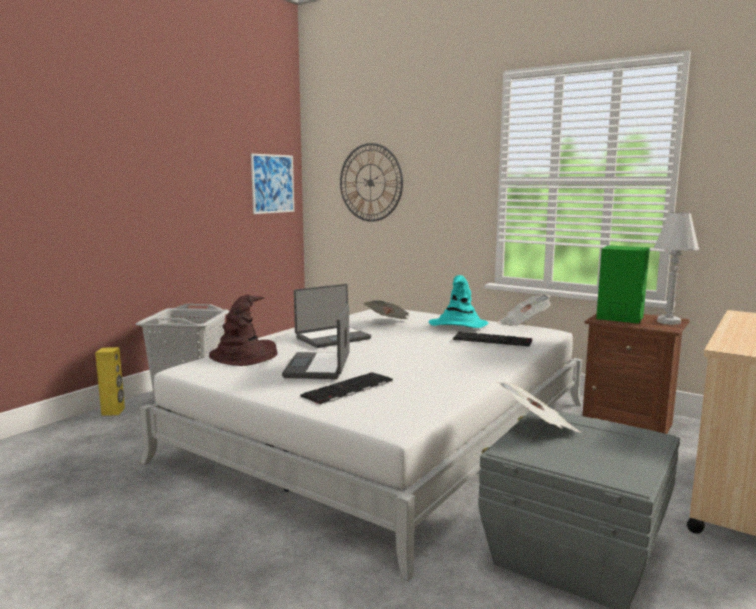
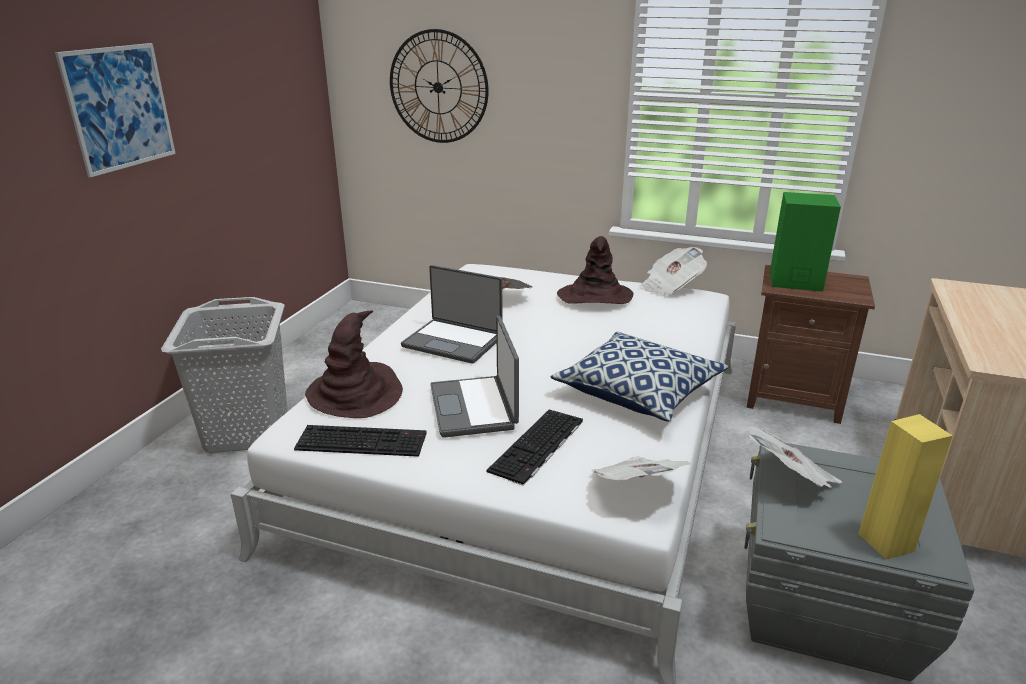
camera: 15 degrees left, 15 degrees up
yellow speaker [95,347,125,416] -> yellow speaker moved to [858,414,953,560]
picture [251,154,294,214] -> picture moved to [55,43,176,178]
laptop [294,284,371,348] -> laptop turned 75 degrees clockwise [401,265,503,364]
turquoise hat [428,275,488,328] -> brown hat [557,236,634,304]
keyboard [453,332,532,347] -> keyboard moved to [294,425,427,457]
white table lamp [654,212,699,325] -> none
none -> pillow [551,332,728,422]
none -> newspaper [591,457,692,480]

